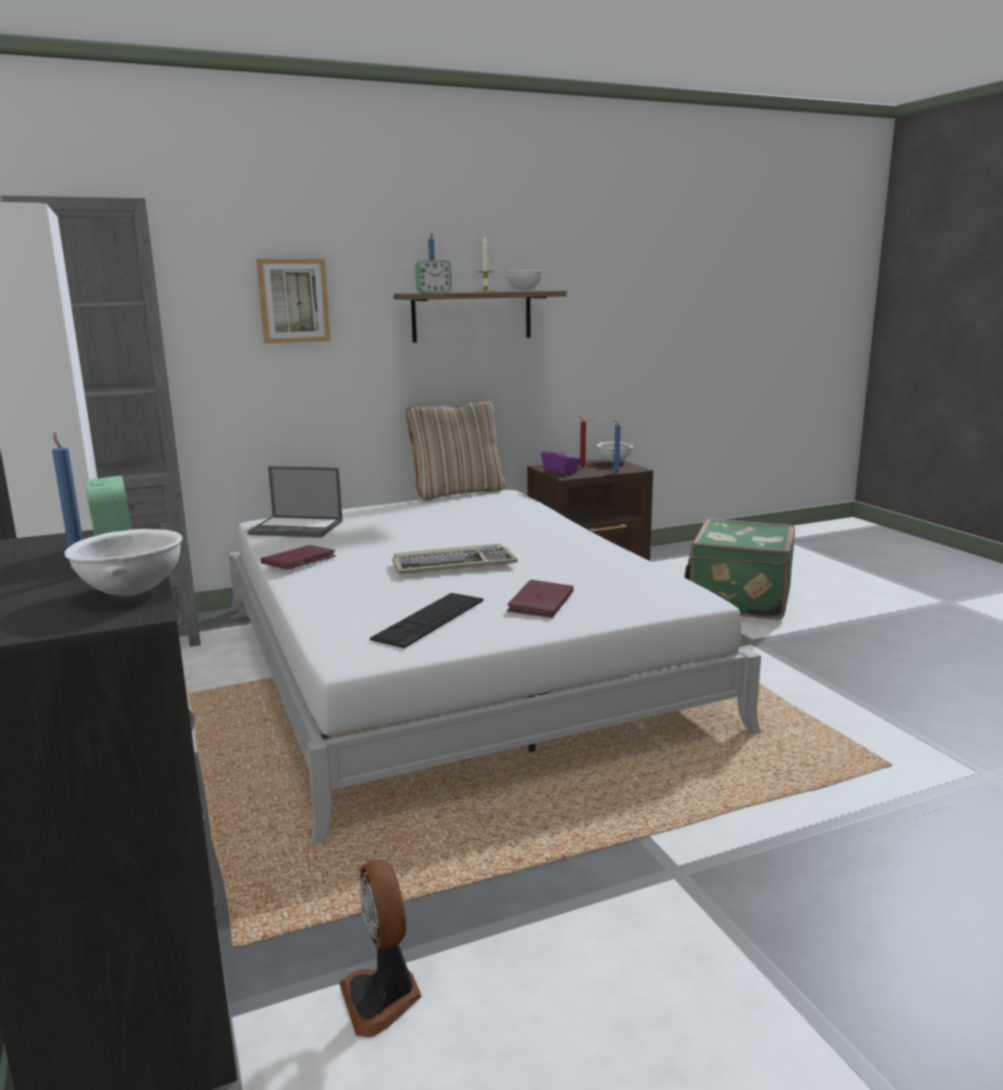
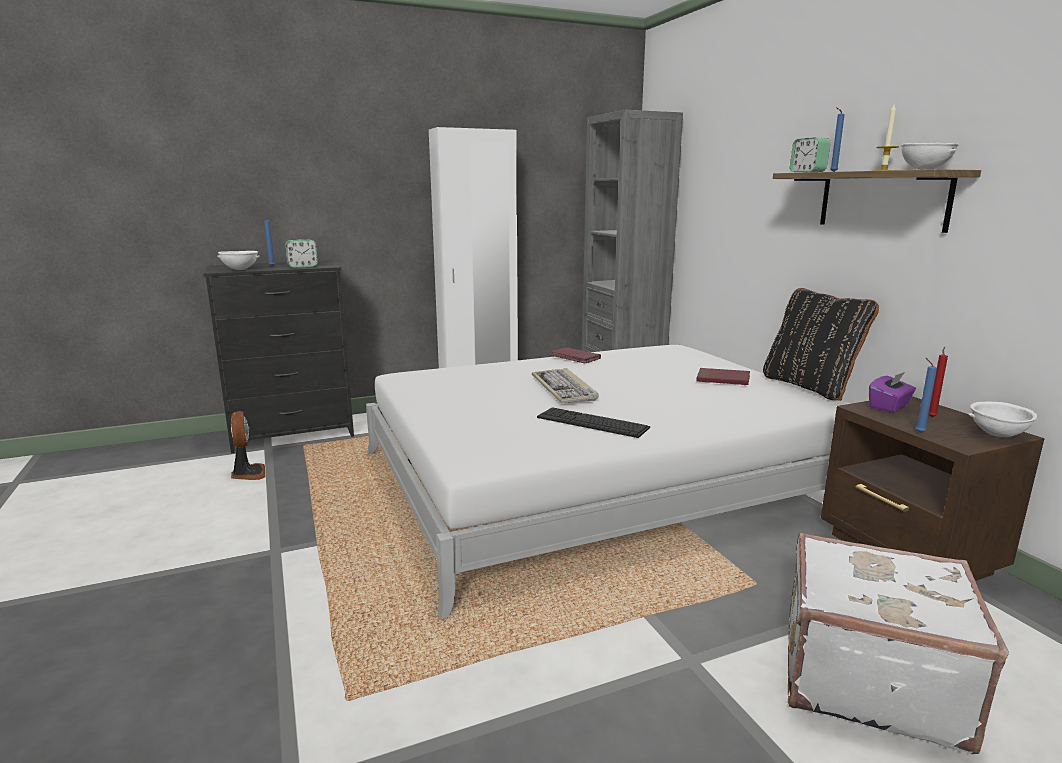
camera: 90 degrees right, 0 degrees up
laptop [248,466,343,538] -> none
picture [257,259,331,343] -> none
fan [339,859,422,1038] -> fan turned 90 degrees clockwise [231,411,266,480]
keyboard [370,593,483,648] -> keyboard moved to [537,408,650,438]
beige pillow [406,401,505,500] -> black pillow [763,288,879,401]
red book [507,580,574,618] -> red book moved to [696,368,750,385]
green suitcase [684,518,795,620] -> white suitcase [788,533,1009,754]

